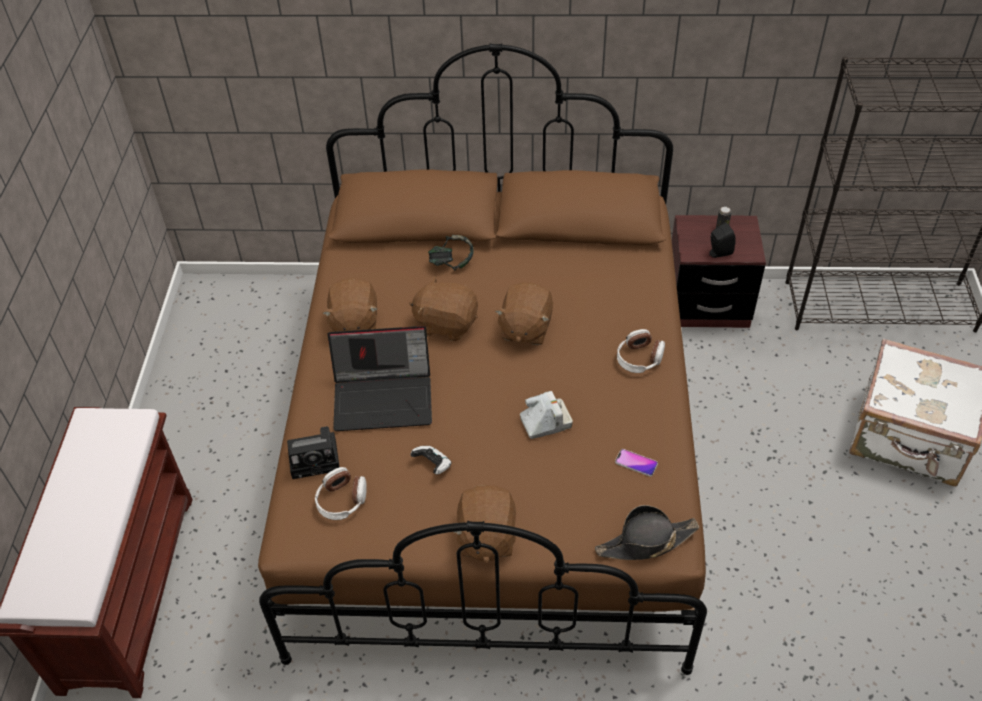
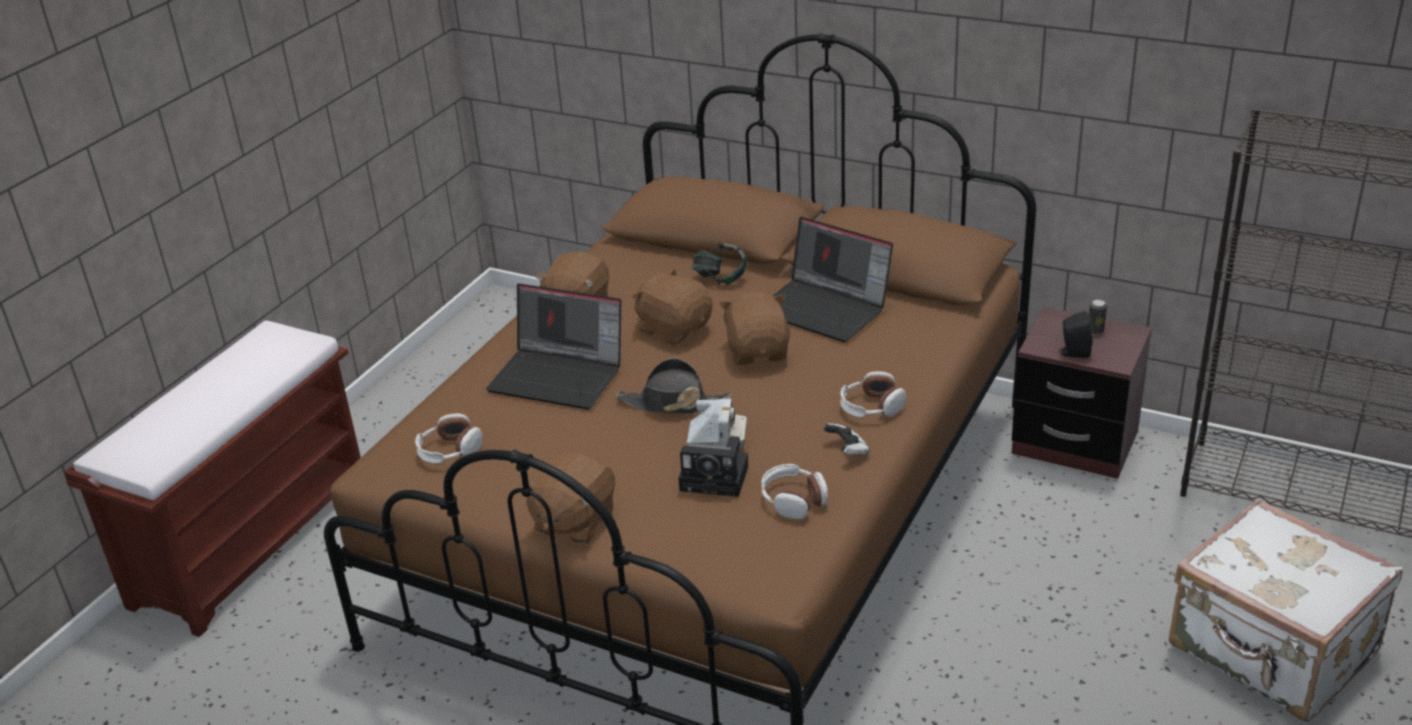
camera: 25 degrees right, 15 degrees down
camera [287,426,340,479] -> camera moved to [678,436,748,497]
game controller [410,446,451,475] -> game controller moved to [824,423,870,455]
brown plush toy [495,282,553,345] -> brown plush toy turned 135 degrees clockwise [719,292,790,365]
black hat [595,505,699,560] -> black hat moved to [616,358,732,414]
phone [615,449,658,477] -> headphones [761,464,828,520]
none -> laptop [772,217,893,342]

